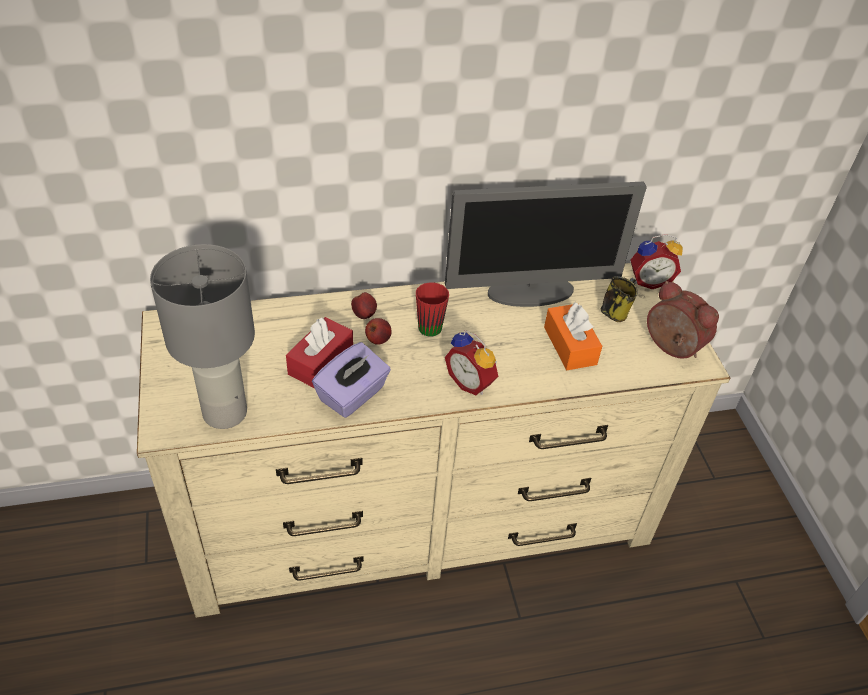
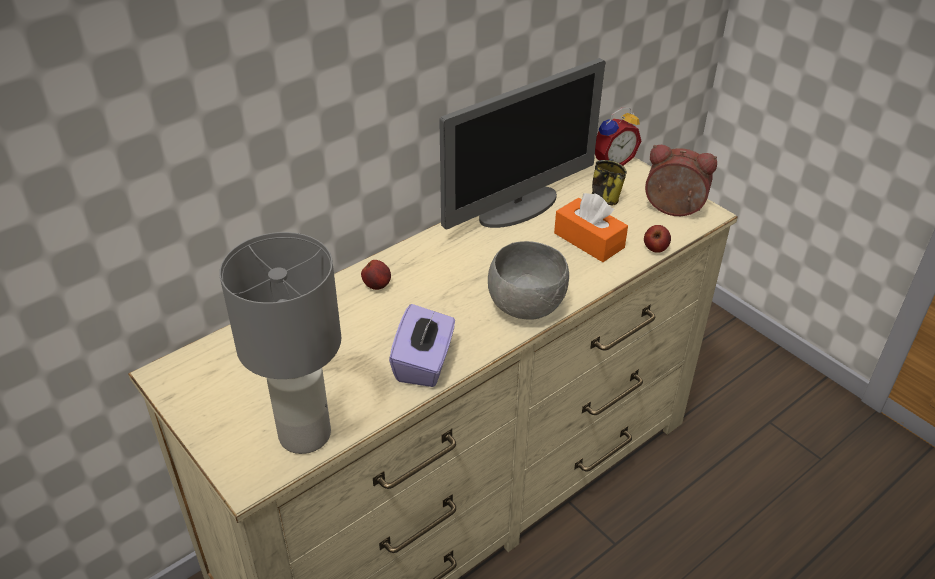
camera: 25 degrees left, 5 degrees down
red tissue box [286,317,353,388] -> none
apple [365,318,392,345] -> apple moved to [644,225,671,253]
red mug [416,282,449,337] -> none
alarm clock [445,330,498,395] -> grey bowl [488,241,569,320]

